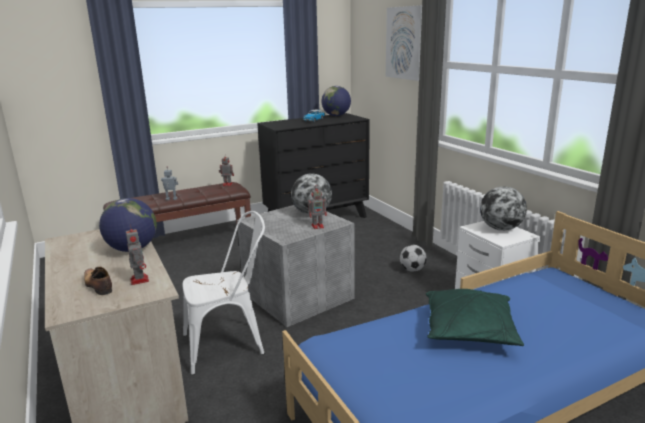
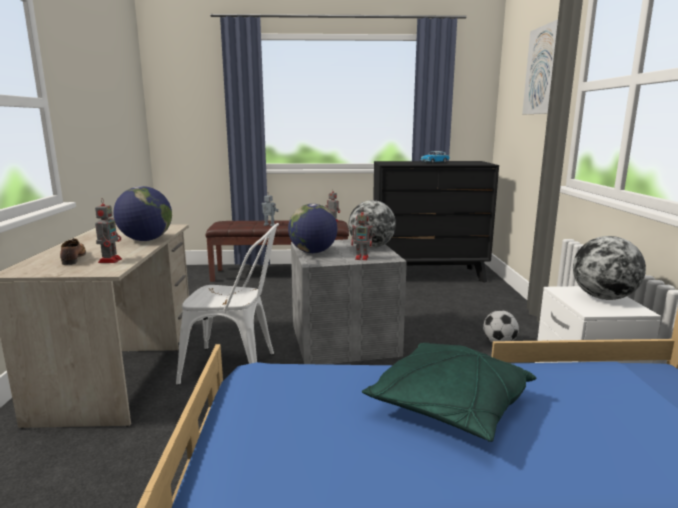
camera: 25 degrees right, 5 degrees down
globe [321,86,351,116] -> globe moved to [288,204,338,253]

